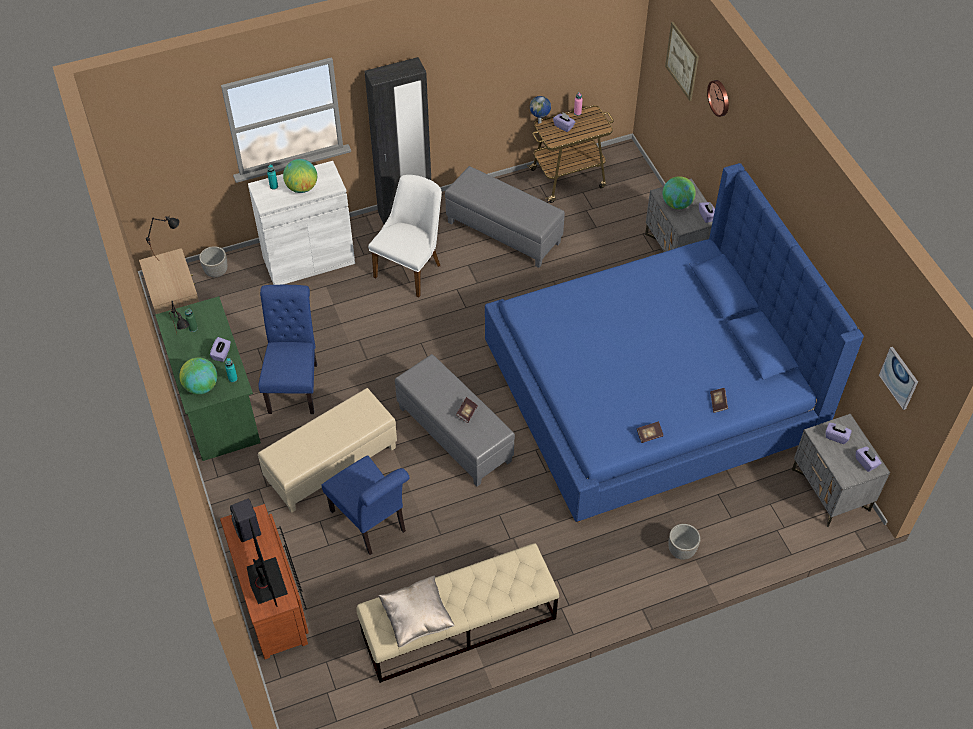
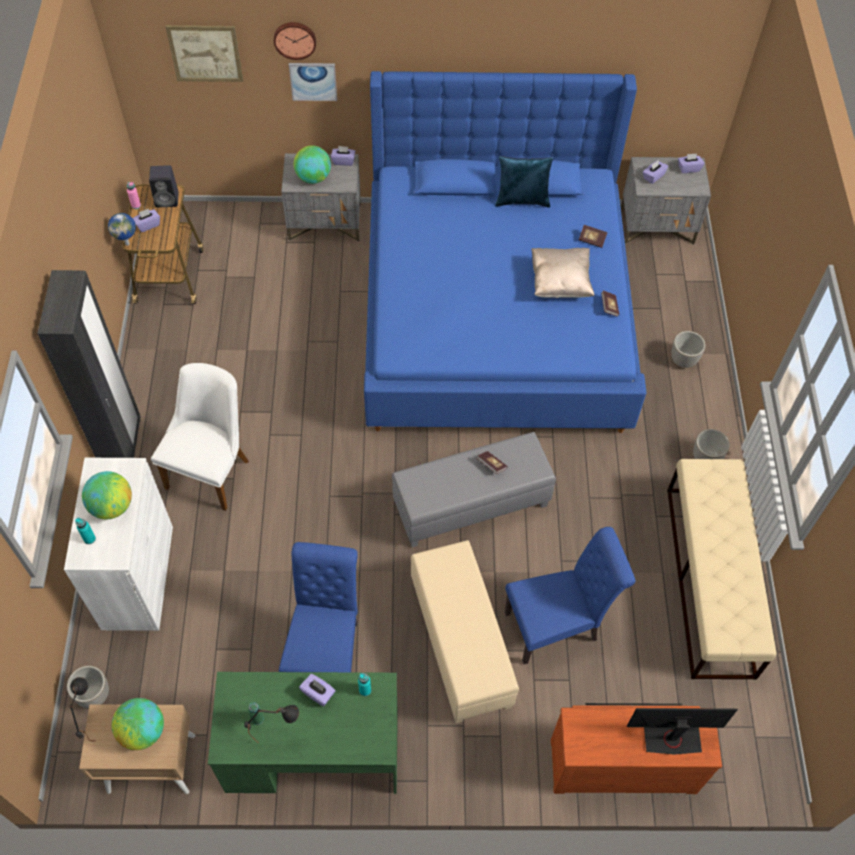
camera: 70 degrees left, 5 degrees up
globe [179,358,217,395] -> globe moved to [112,698,164,750]
black speaker [230,499,261,542] -> black speaker moved to [149,165,179,207]
blue chair [258,285,317,414] -> blue chair turned 75 degrees clockwise [279,542,358,672]
white chair [368,175,442,298] -> white chair turned 60 degrees clockwise [151,363,249,511]
beige pillow [378,576,455,647] -> beige pillow moved to [531,248,594,298]
grey ottoman [445,166,565,268] -> none
picture [879,347,918,410] -> picture moved to [289,63,337,101]
none -> blue pillow [495,156,553,208]
none -> planter [693,429,730,459]

